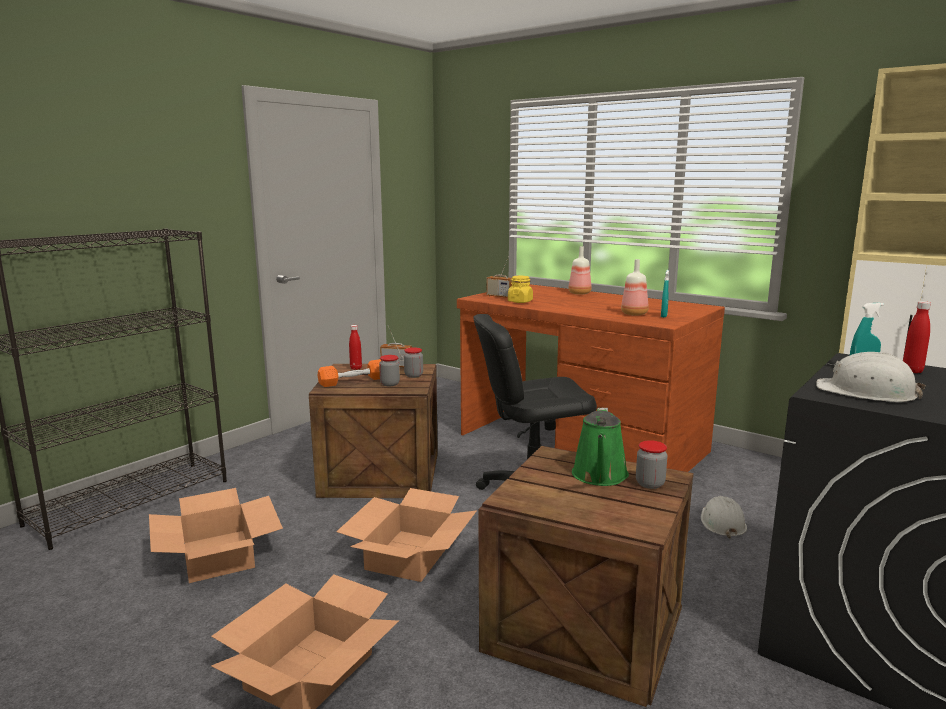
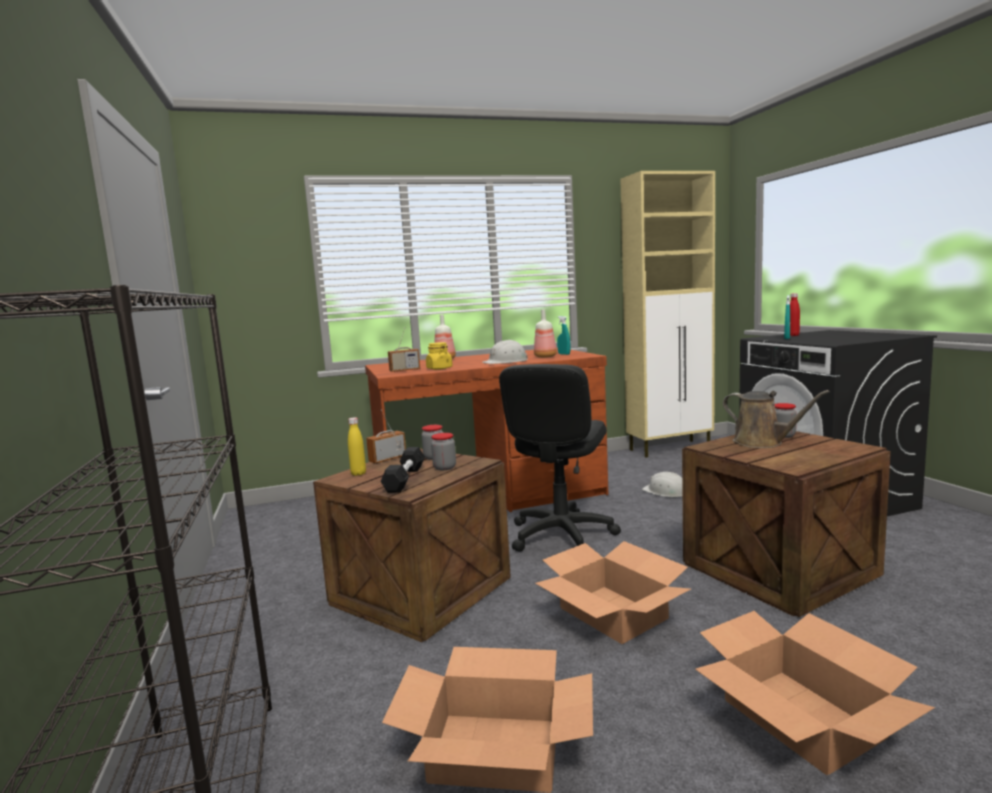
camera: 55 degrees left, 5 degrees down
orange dumbbell [318,359,381,387] -> black dumbbell [381,447,425,493]
red bottle [349,325,362,370] -> yellow bottle [348,417,366,476]
green watering can [572,408,629,486] -> brown watering can [723,390,830,448]
white hard hat [816,352,926,402] -> white hard hat moved to [482,340,528,364]

